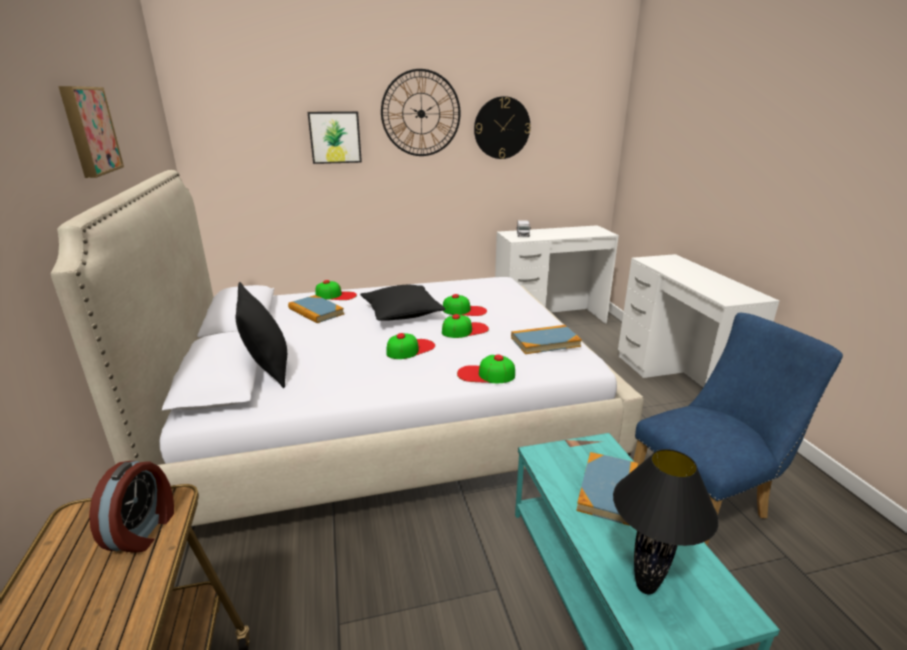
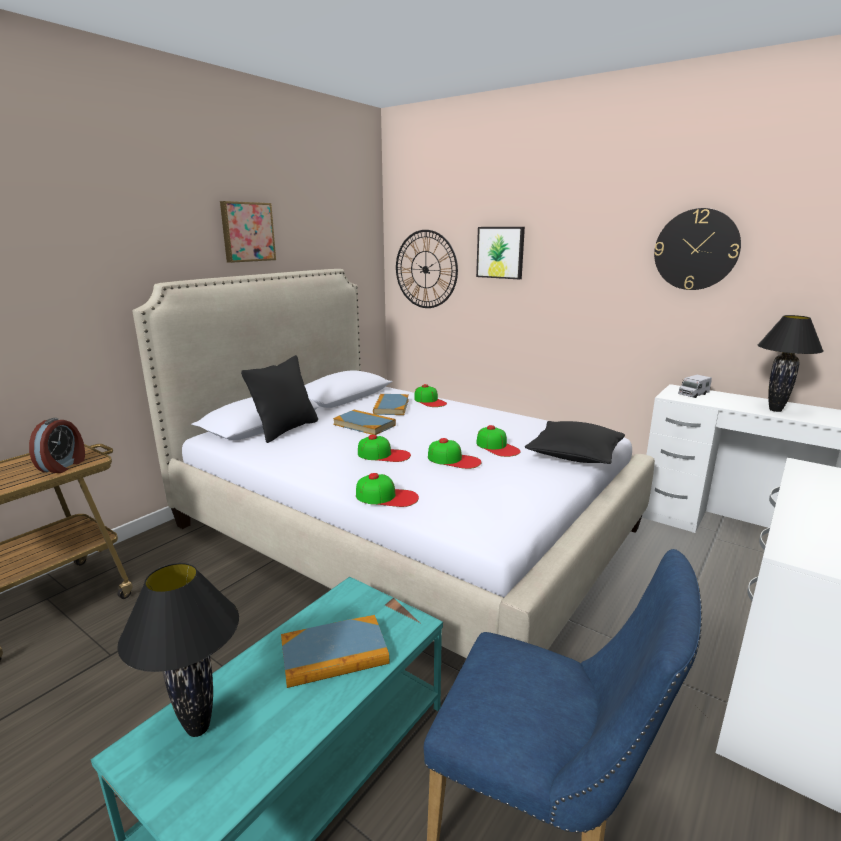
camera: 50 degrees right, 5 degrees down
alarm clock [89,461,174,552] -> alarm clock turned 45 degrees counterclockwise [29,418,85,473]
black pillow [360,285,446,321] -> black pillow moved to [525,421,625,464]
wall clock [381,69,461,156] -> wall clock moved to [396,230,458,308]
cap [457,355,515,383] -> cap turned 135 degrees clockwise [356,473,419,507]
book [511,325,582,354] -> book moved to [333,410,396,435]
none -> black table lamp [758,315,824,412]

